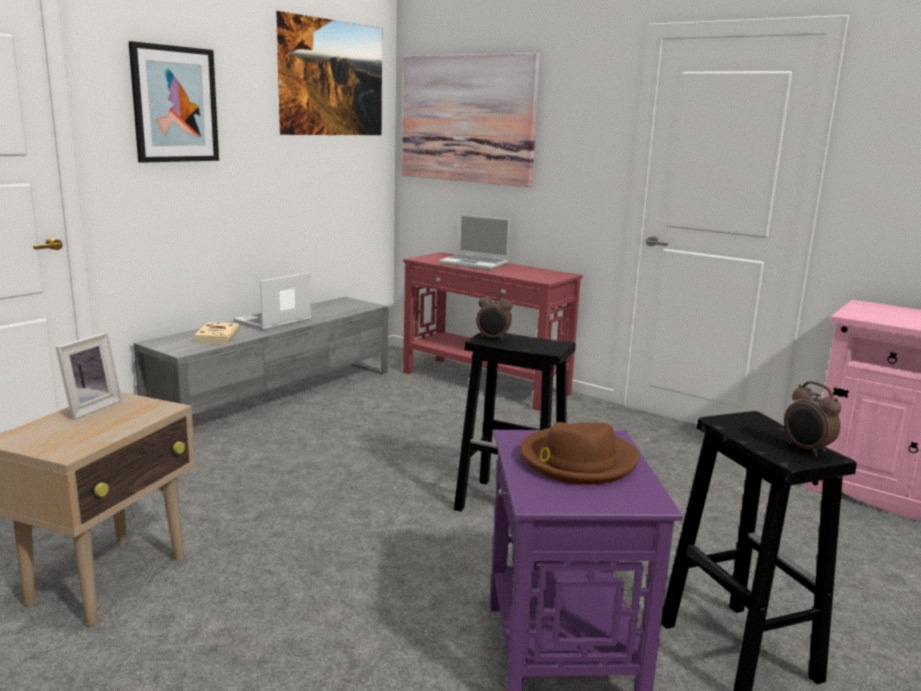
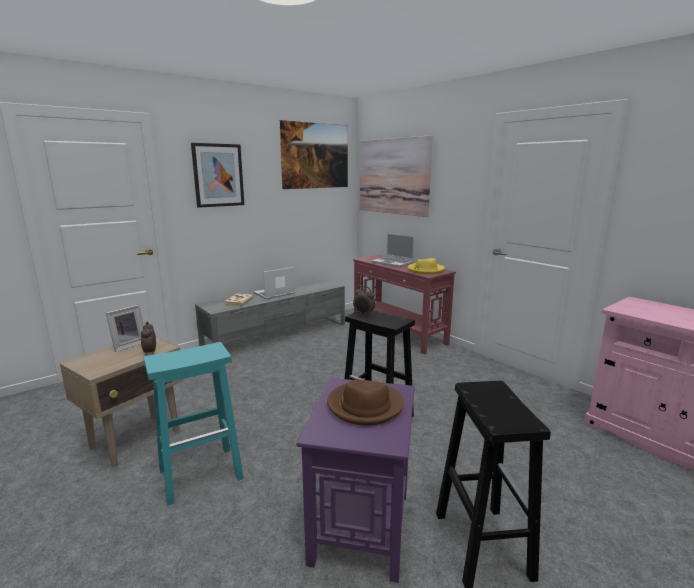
camera: 15 degrees right, 0 degrees up
alarm clock [784,381,841,456] -> alarm clock moved to [141,321,156,356]
none -> turquoise stool [143,342,244,506]
none -> yellow hat [408,258,445,274]

